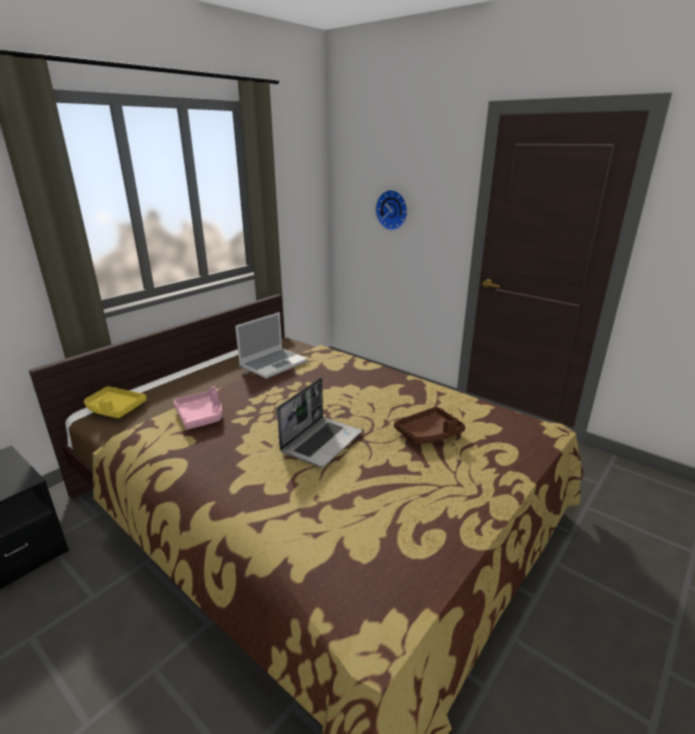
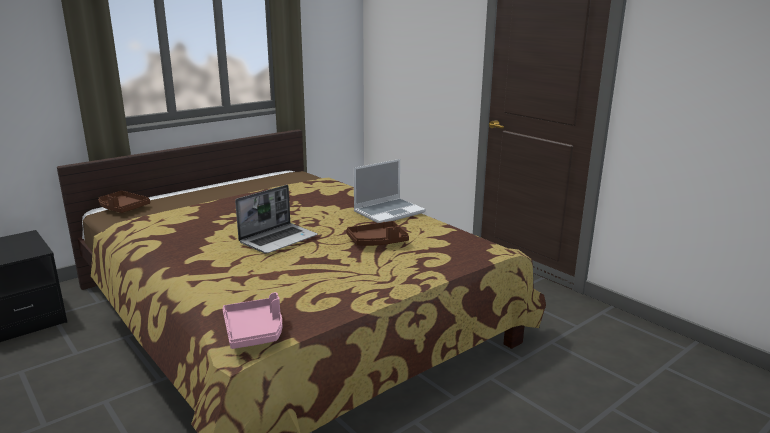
camera: 10 degrees right, 5 degrees down
yellow tray [84,386,147,418] -> brown tray [98,191,150,213]
pink tray [173,386,222,429] -> pink tray moved to [222,292,282,349]
laptop [235,312,307,379] -> laptop moved to [354,159,426,223]
wall clock [375,190,408,231] -> none

